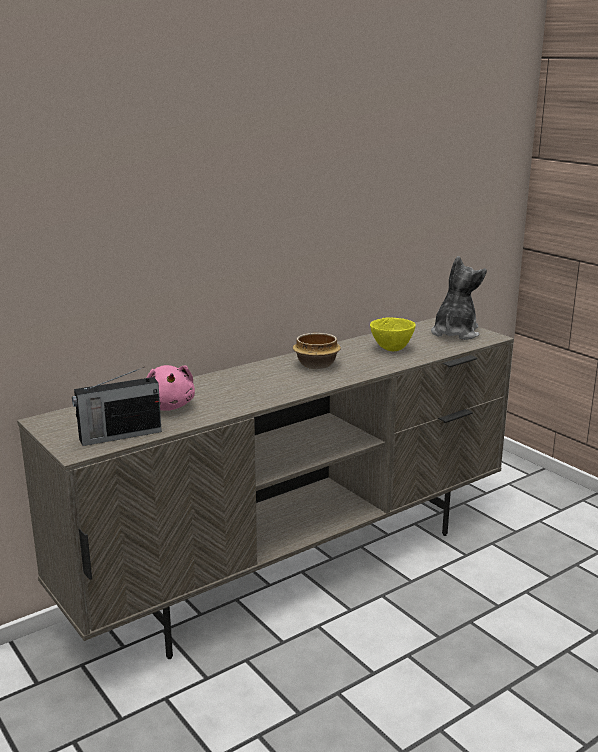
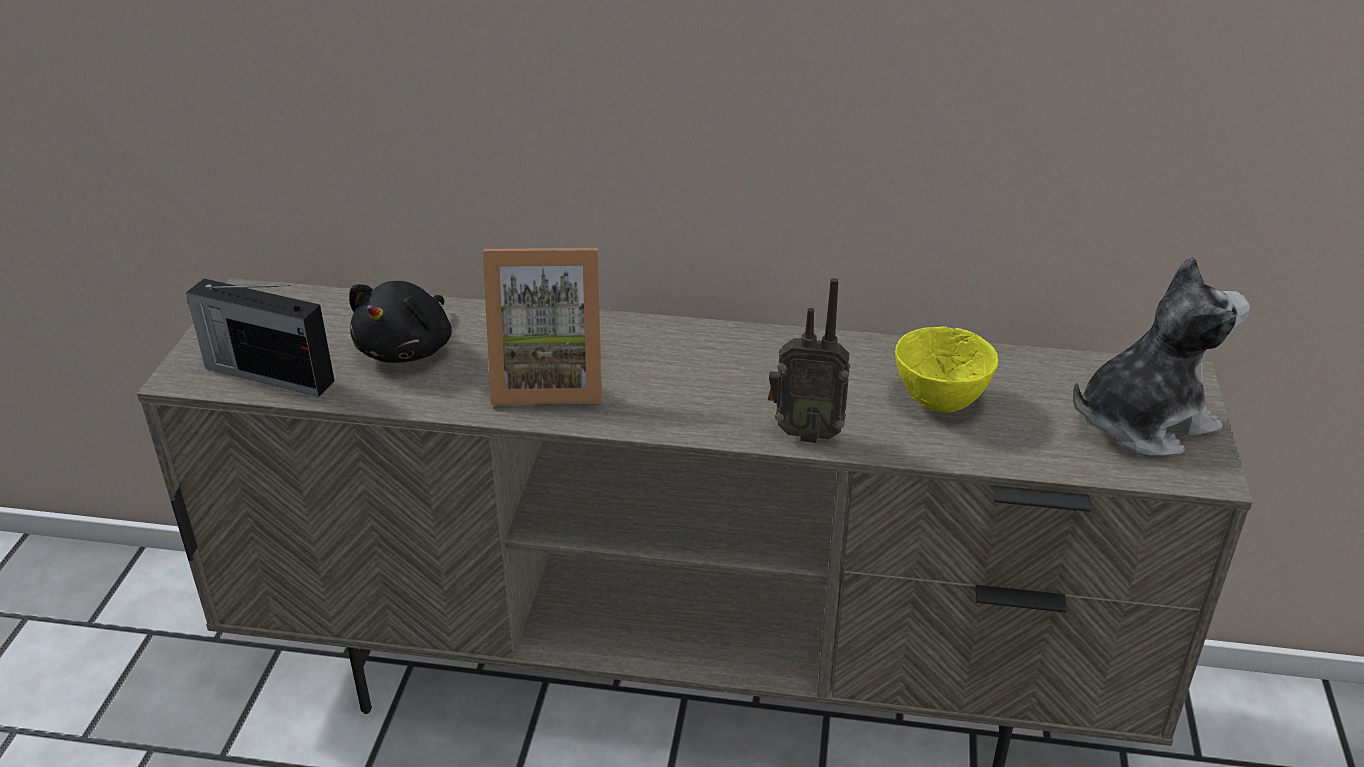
camera: 45 degrees right, 15 degrees up
pink plush toy [146,365,195,411] -> black plush toy [349,281,452,363]
bowl [293,333,341,369] -> none
none -> picture frame [483,248,602,405]
none -> radio [768,278,850,443]

